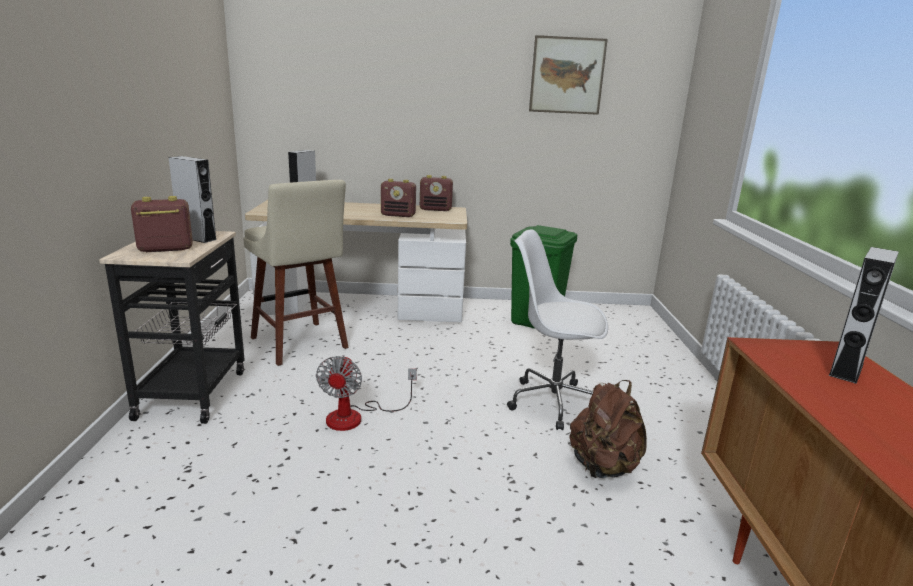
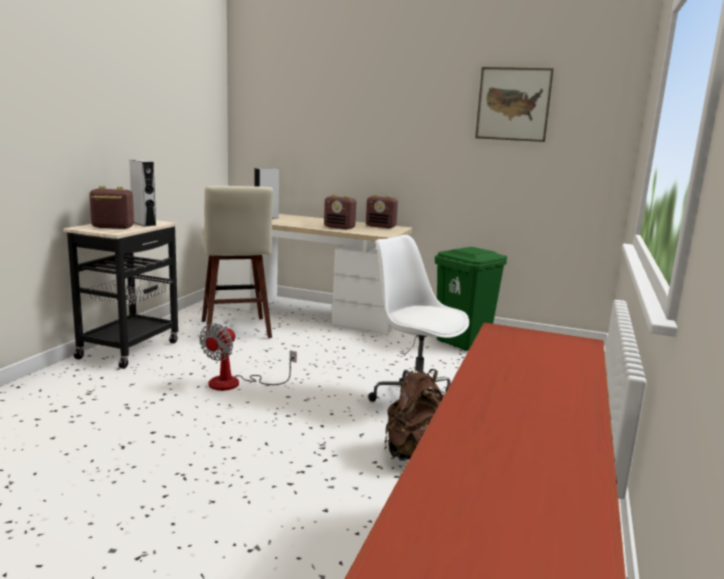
camera: 20 degrees right, 5 degrees down
grey speaker [828,247,899,384] -> none

